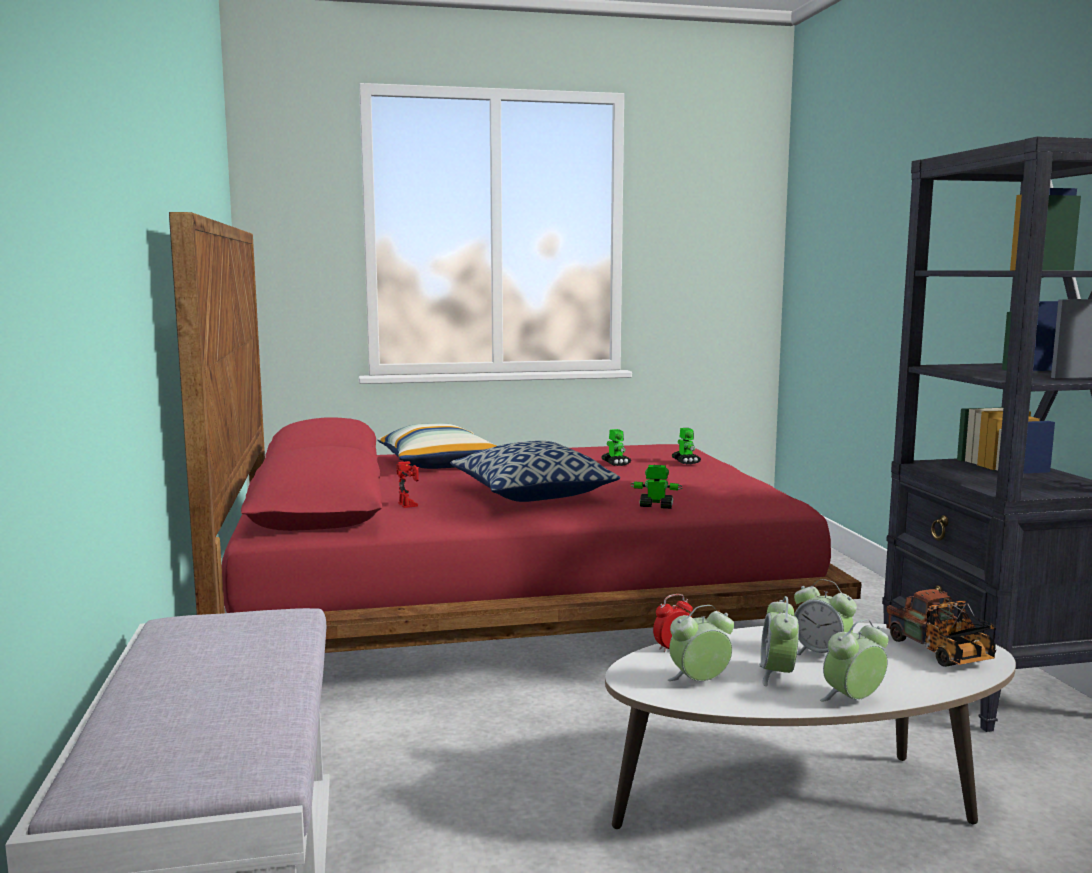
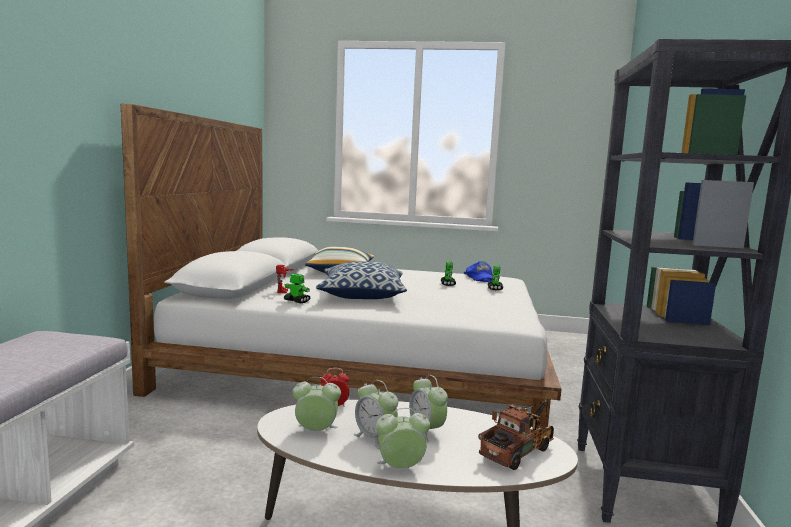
camera: 20 degrees right, 0 degrees up
red bed [169,212,861,653] -> white bed [121,104,561,429]
toy robot [631,465,682,509] -> toy robot moved to [284,274,311,303]
alarm clock [759,596,799,686] -> alarm clock turned 75 degrees counterclockwise [353,380,398,449]
toy truck [886,589,996,667] -> toy truck turned 135 degrees counterclockwise [478,399,554,470]
none -> blue cap [464,261,492,282]

